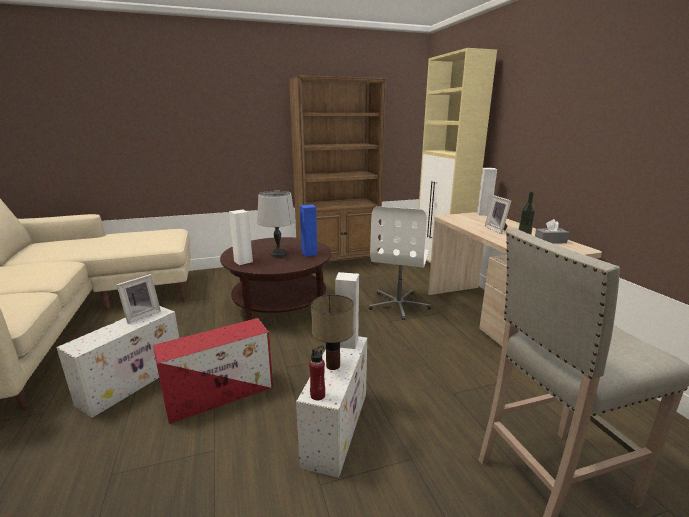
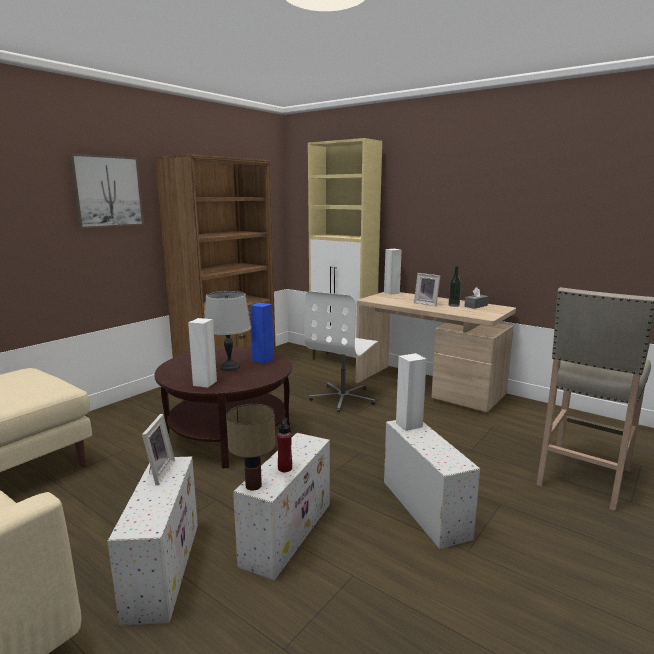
camera: 35 degrees left, 5 degrees down
red storage box [153,318,273,424] -> white storage box [233,433,330,580]
red bottle [309,345,325,400] -> red bottle moved to [277,417,292,472]
table lamp [311,295,354,370] -> table lamp moved to [226,404,275,491]
white office chair [369,206,431,320] -> white office chair turned 45 degrees clockwise [304,291,378,412]
none -> picture [69,154,144,228]

